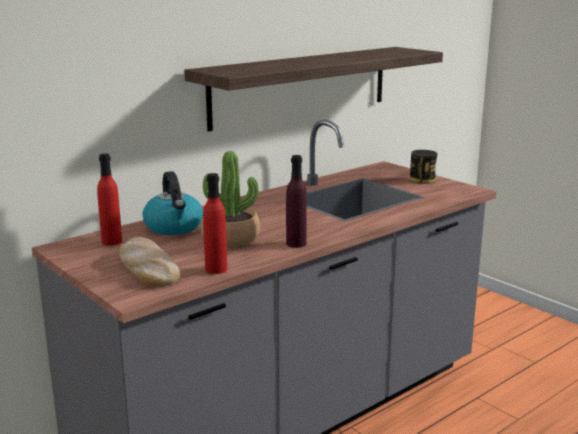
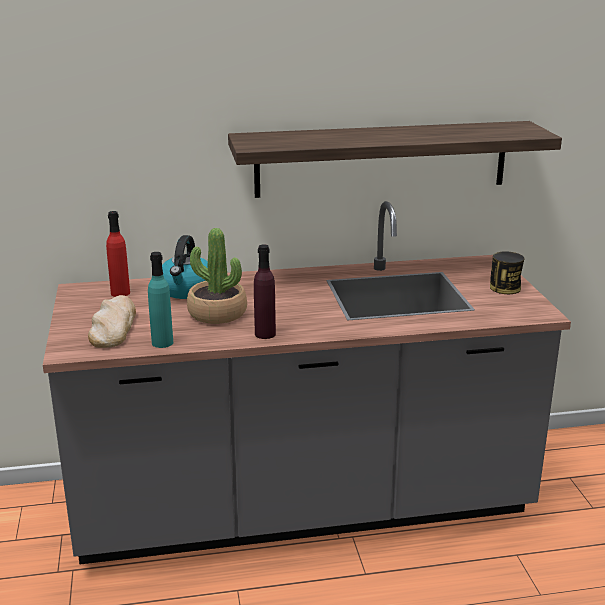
camera: 30 degrees right, 5 degrees up
red bottle [203,173,227,274] -> turquoise bottle [148,252,173,348]

